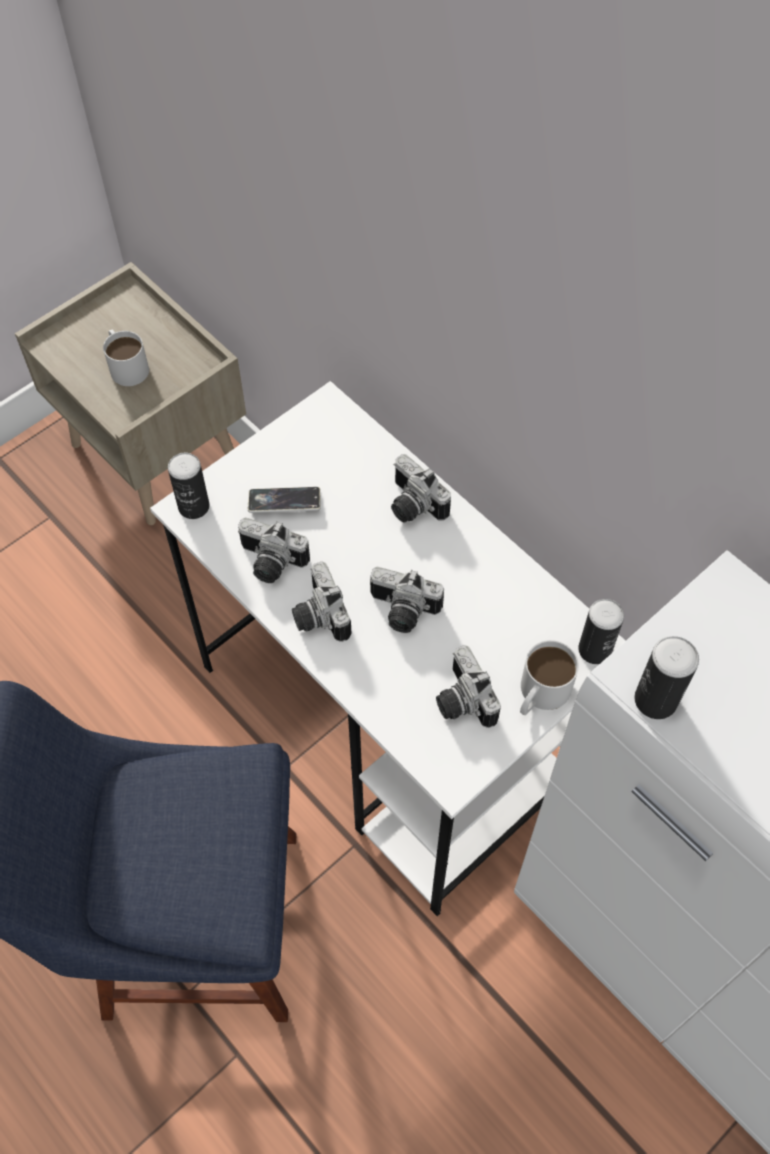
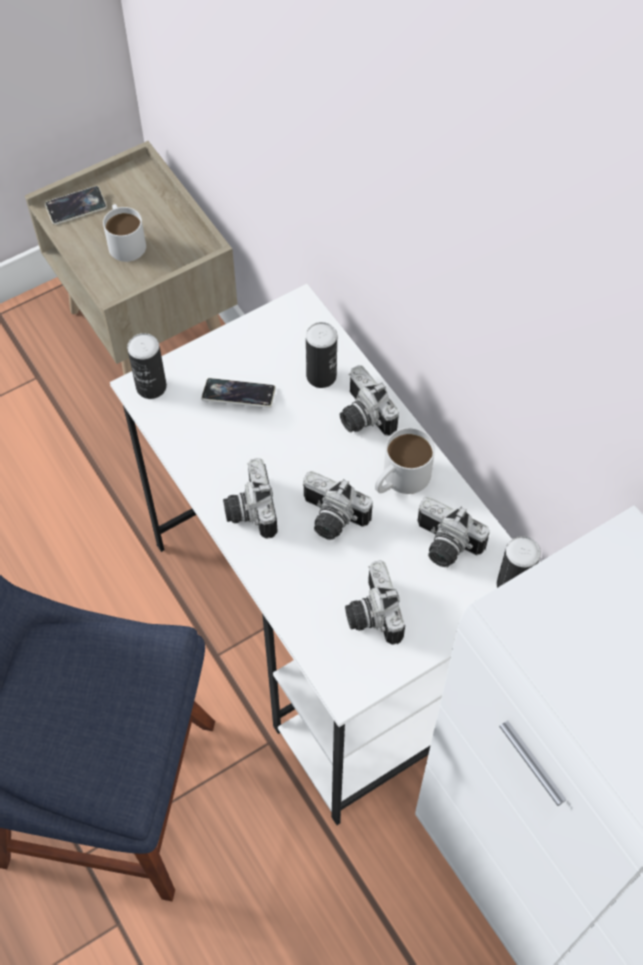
camera: 10 degrees right, 0 degrees up
camera [238,517,310,583] -> camera moved to [417,497,490,567]
white mug [520,640,579,715] -> white mug moved to [375,427,435,494]
can [634,636,699,719] -> can moved to [306,322,337,388]
none -> phone [45,186,107,225]

